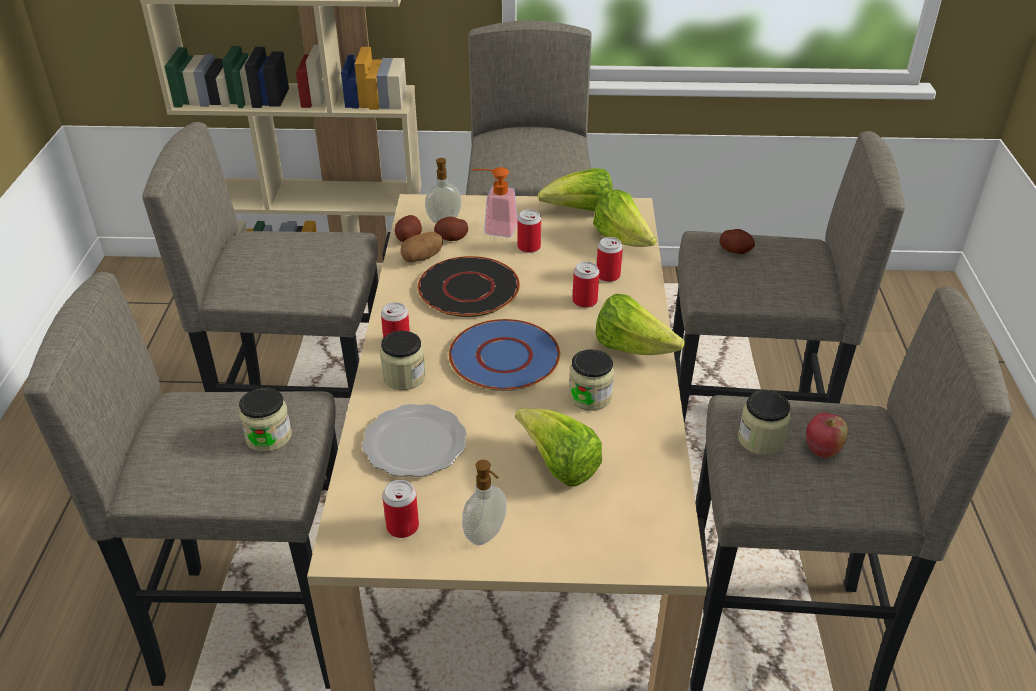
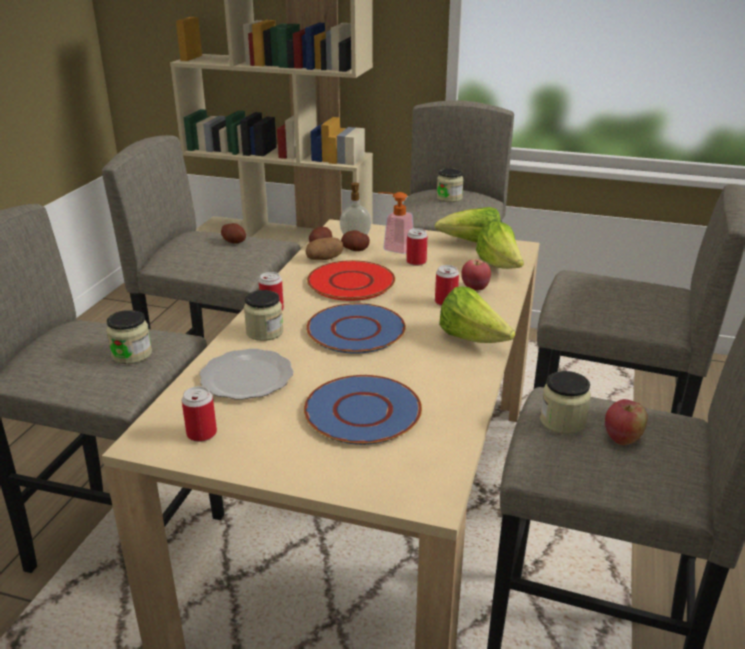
camera: 15 degrees right, 10 degrees down
black plate [418,256,520,317] -> red plate [307,260,395,301]
soap dispenser [462,460,507,545] -> none
lettuce [515,408,602,487] -> blue plate [304,375,422,445]
jar [569,349,614,411] -> jar moved to [437,168,464,202]
can [597,237,623,282] -> apple [461,259,491,291]
potato [719,229,755,254] -> potato moved to [221,223,246,244]

